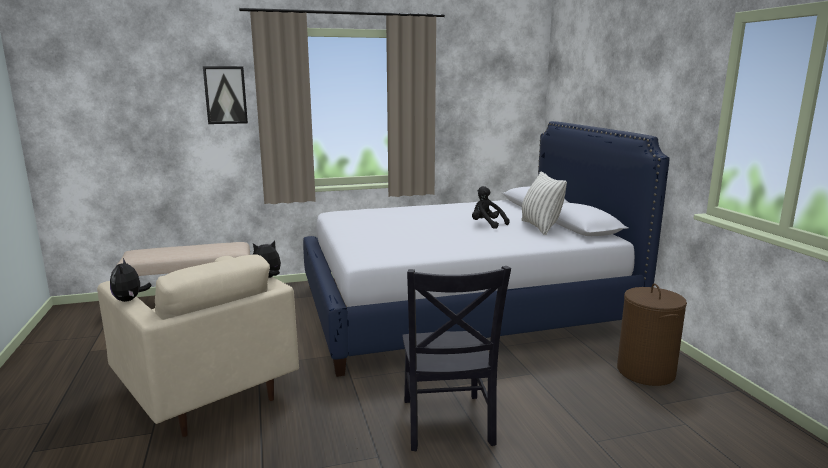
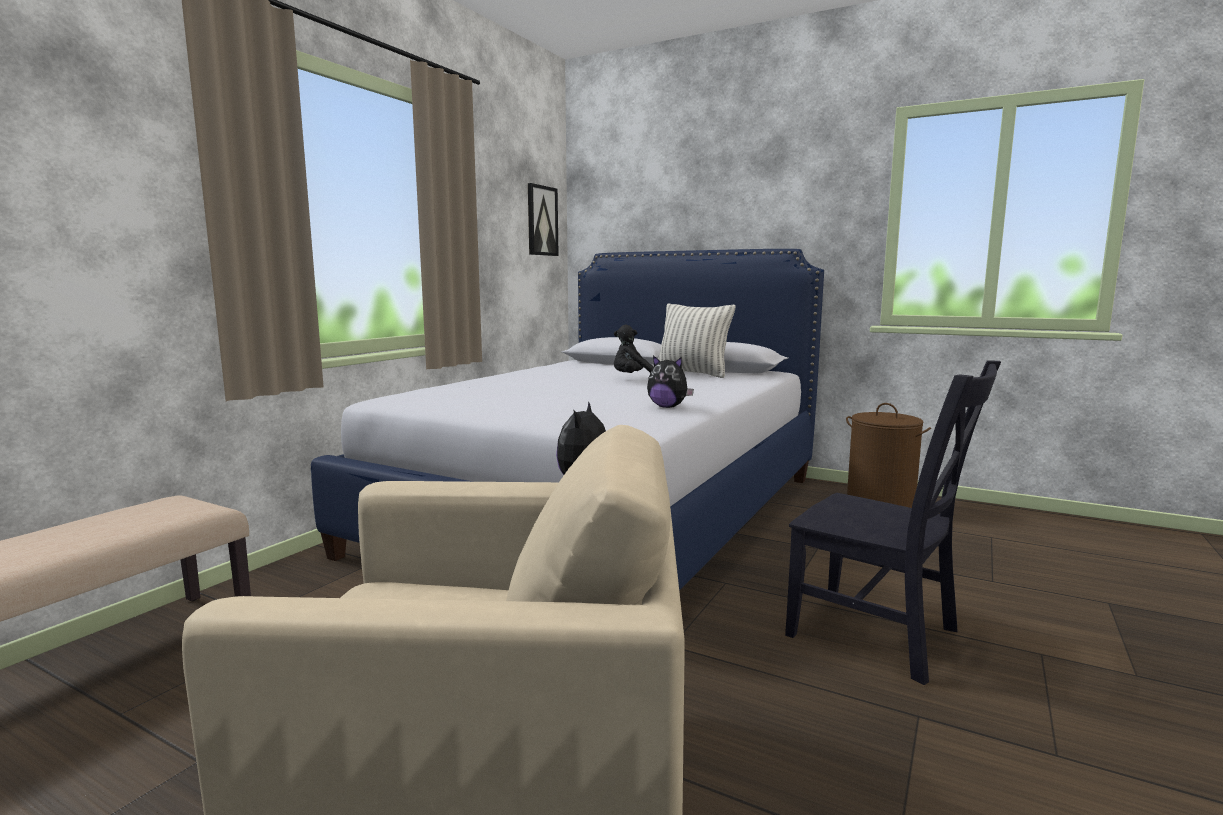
camera: 45 degrees left, 5 degrees down
plush toy [110,258,152,302] -> plush toy moved to [647,355,694,408]
picture [203,66,248,124] -> picture moved to [528,183,559,256]

